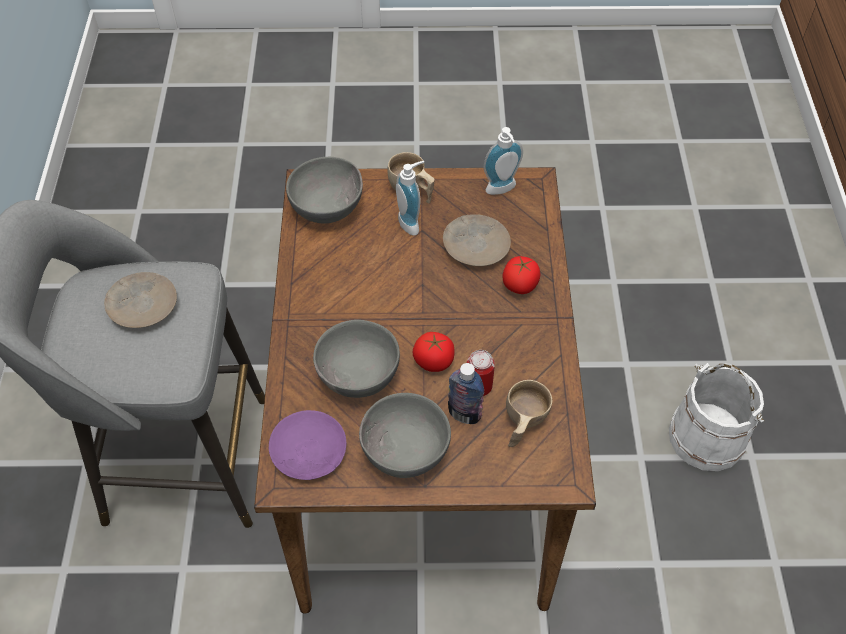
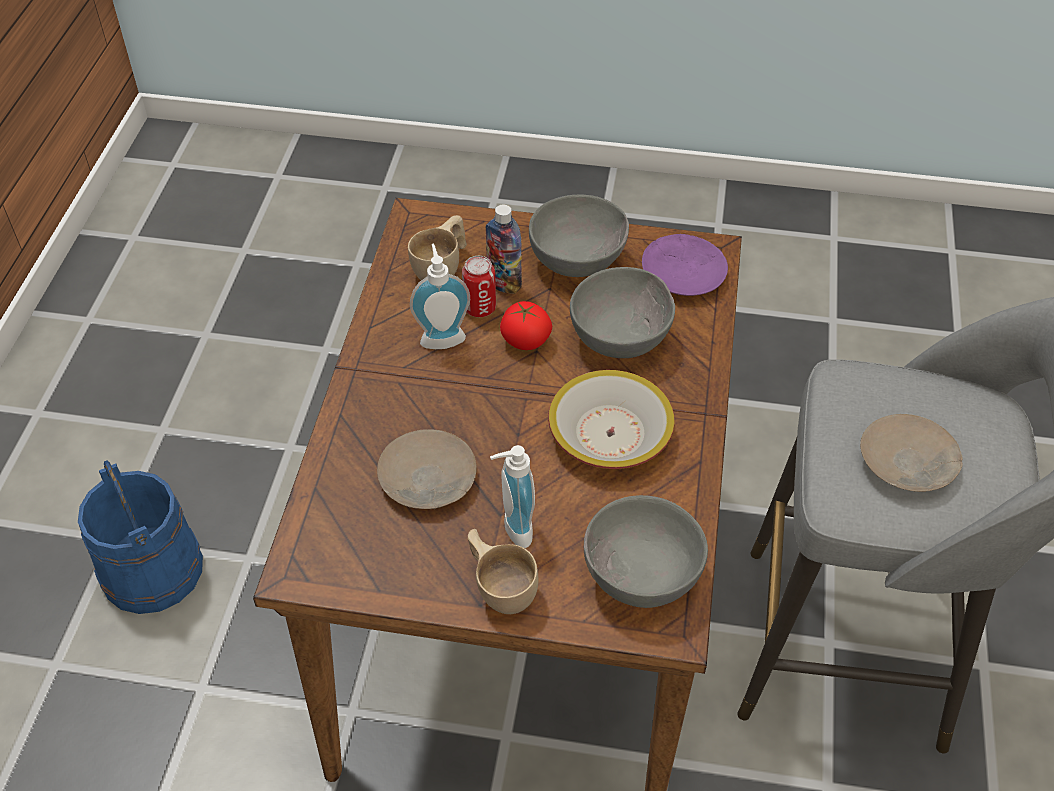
camera: 170 degrees left, 5 degrees down
soap dispenser [484,127,523,195] -> soap dispenser moved to [410,244,470,349]
tomato [502,256,541,294] -> none
white bucket [669,363,764,471] -> blue bucket [78,461,203,614]
none -> bowl [548,370,675,469]

